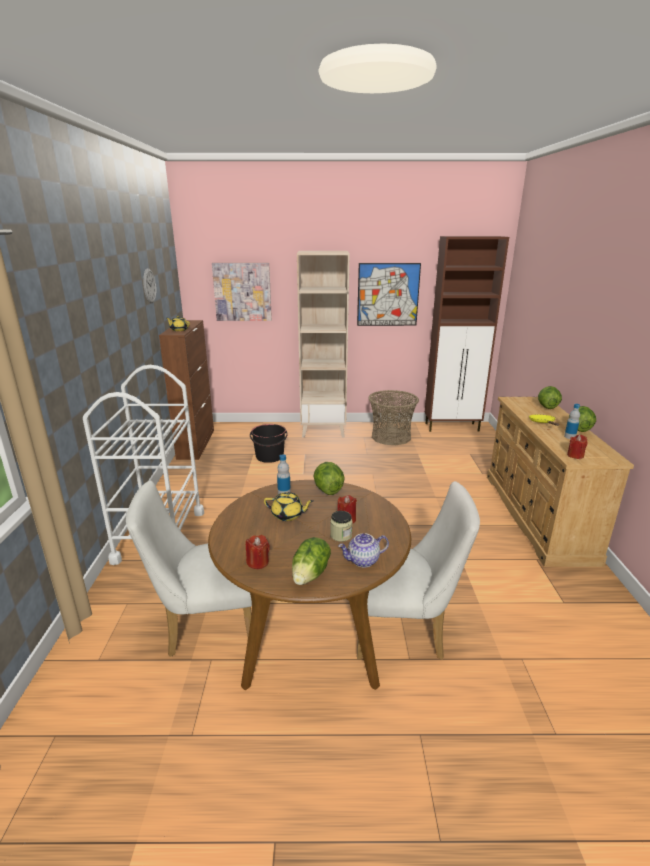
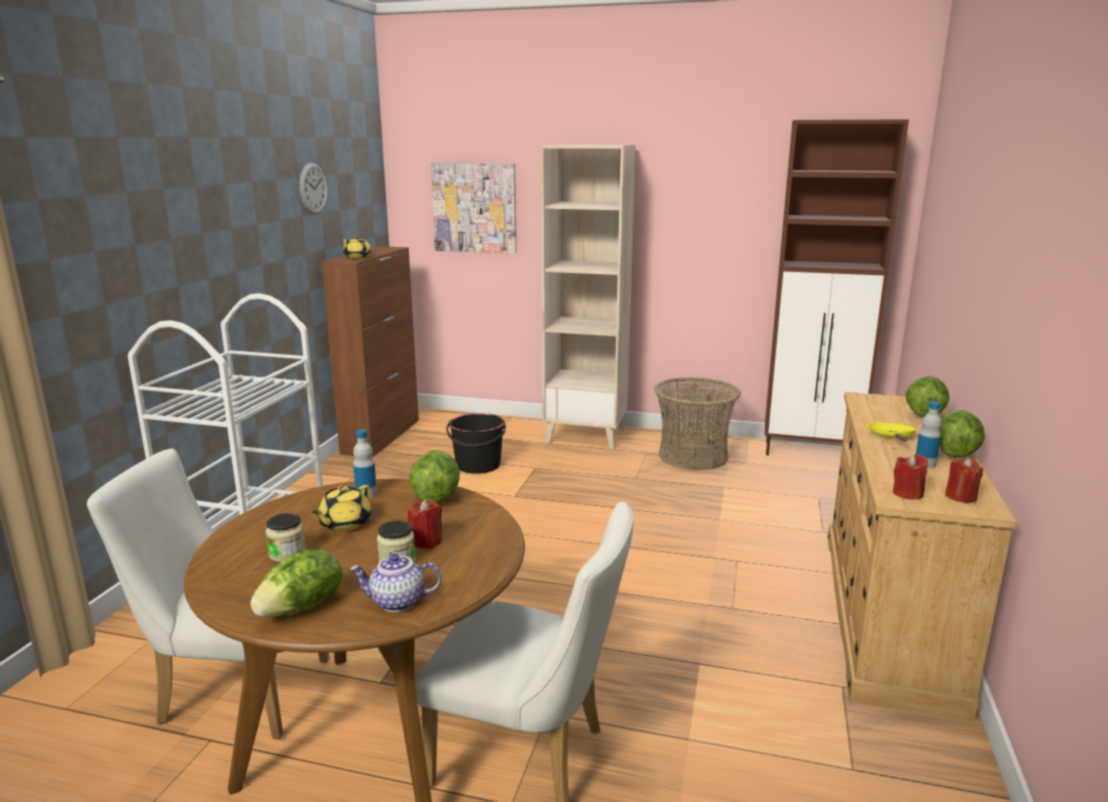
camera: 15 degrees right, 5 degrees down
red candle [246,535,270,569] -> red candle moved to [945,458,983,503]
yellow teapot [264,492,313,521] -> yellow teapot turned 90 degrees clockwise [312,485,371,531]
picture [357,263,421,326] -> none
none -> jar [266,513,306,562]

